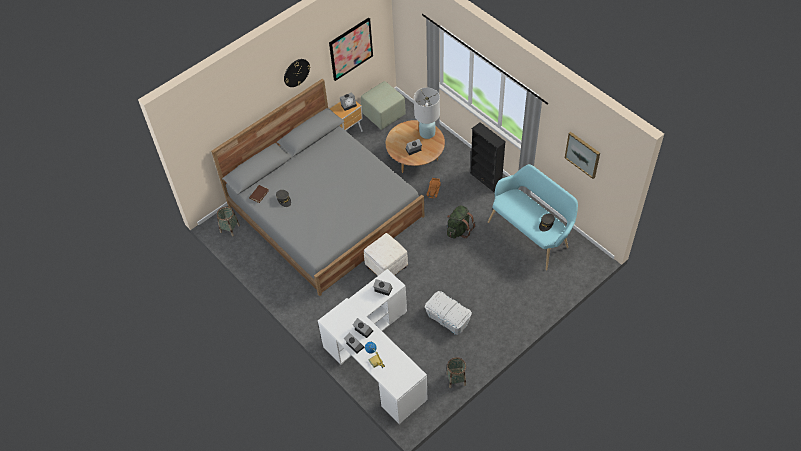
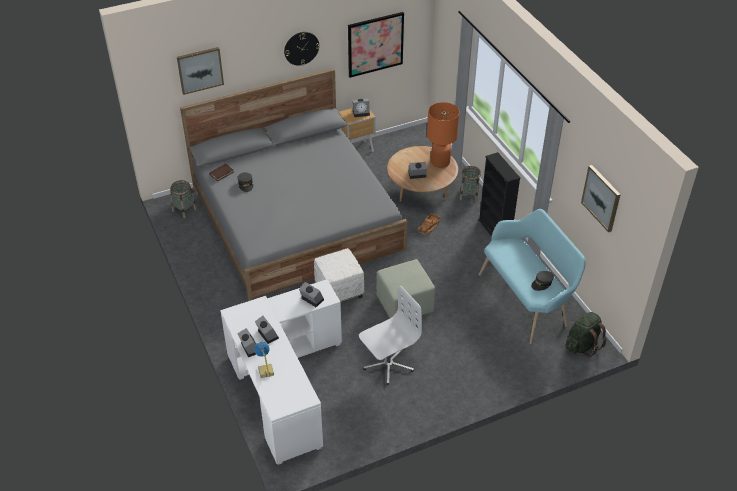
camera: 15 degrees right, 10 degrees down
green ottoman [361,81,406,130] -> green ottoman moved to [376,259,435,319]
white table lamp [414,88,440,139] -> orange table lamp [427,102,460,168]
white storage box [425,291,472,335] -> white office chair [359,286,422,385]
basket [446,357,466,388] -> basket moved to [460,166,481,202]
green backpack [447,205,475,239] -> green backpack moved to [565,312,606,357]
none -> picture [177,47,224,95]

